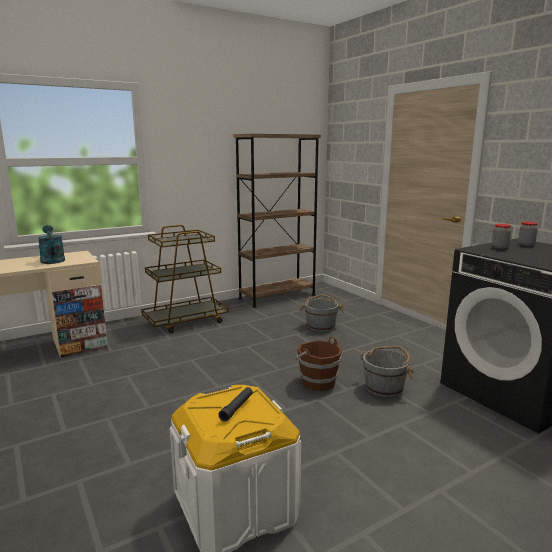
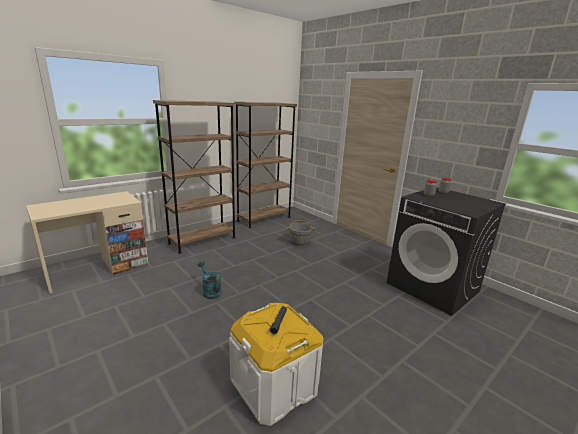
camera: 10 degrees left, 5 degrees up
turquoise watering can [38,225,65,264] -> turquoise watering can moved to [197,261,222,299]
brown cart [141,225,229,333] -> brown bookcase [153,100,236,254]
brown bucket [295,337,342,391] -> none
grey bucket [360,346,414,397] -> none

